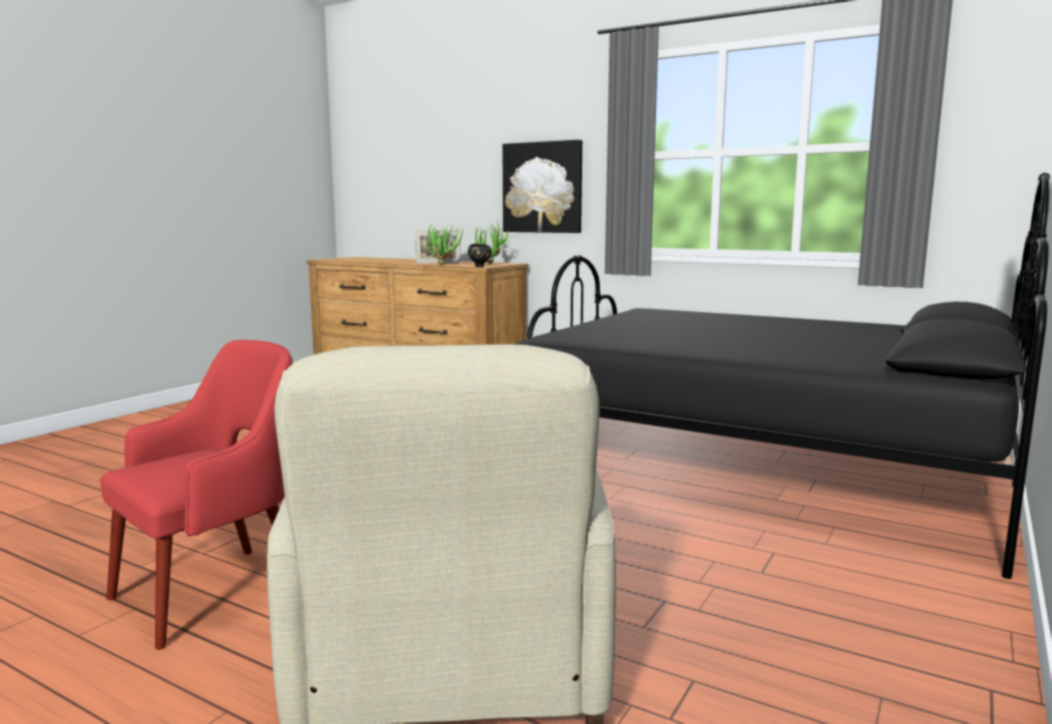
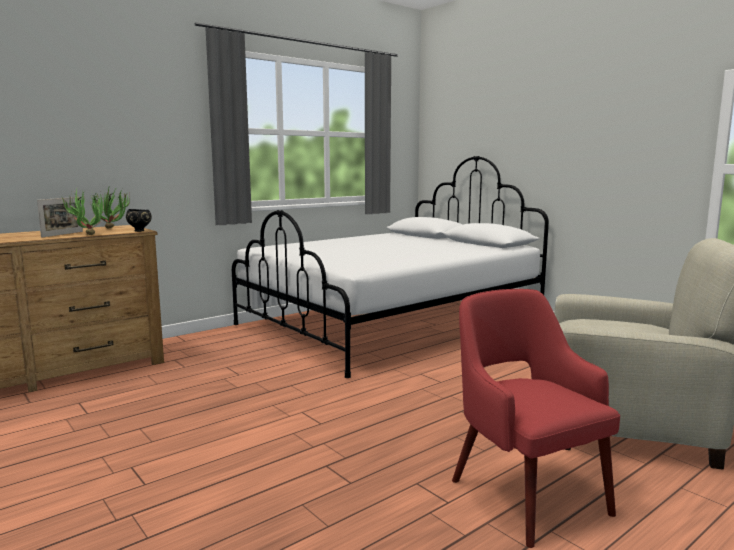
camera: 70 degrees left, 0 degrees up
picture [503,140,582,233] -> none
black bed [516,173,1050,579] -> white bed [232,156,549,378]

